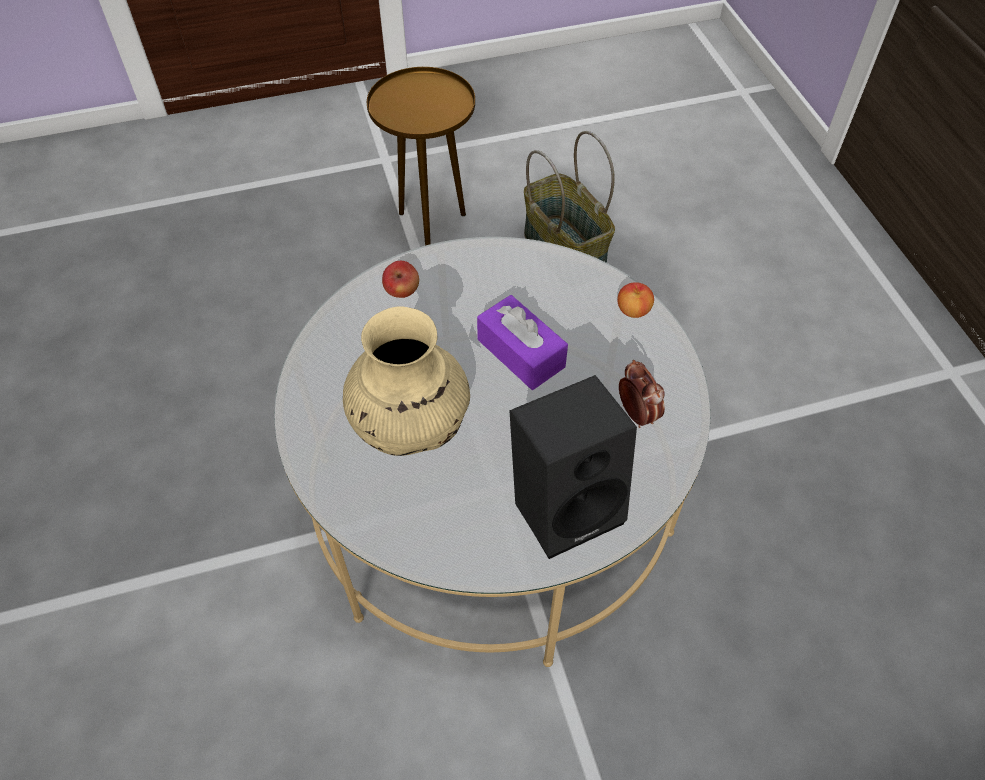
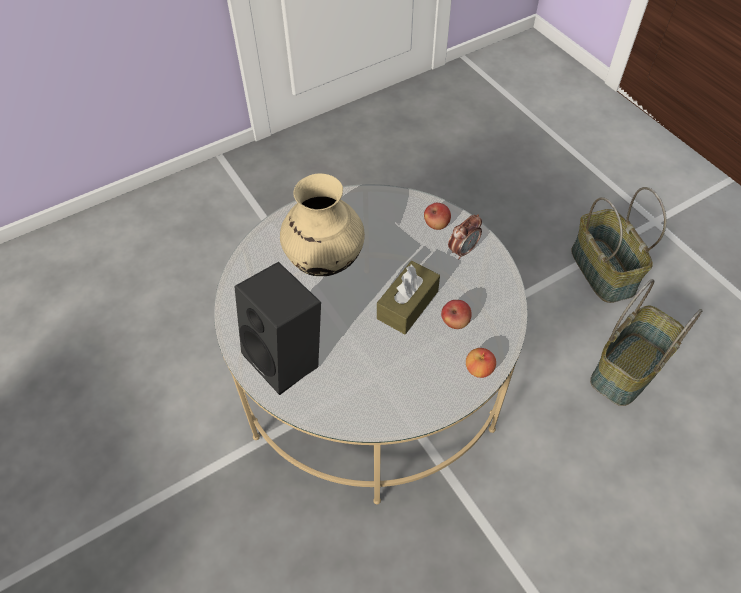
camera: 75 degrees right, 0 degrees up
brown side table [367,67,475,246] -> basket [571,187,667,303]
purple tissue box [477,295,568,390] -> brown tissue box [377,261,440,334]
alarm clock [619,360,665,428] -> alarm clock moved to [448,214,482,259]
none -> apple [441,300,472,329]

